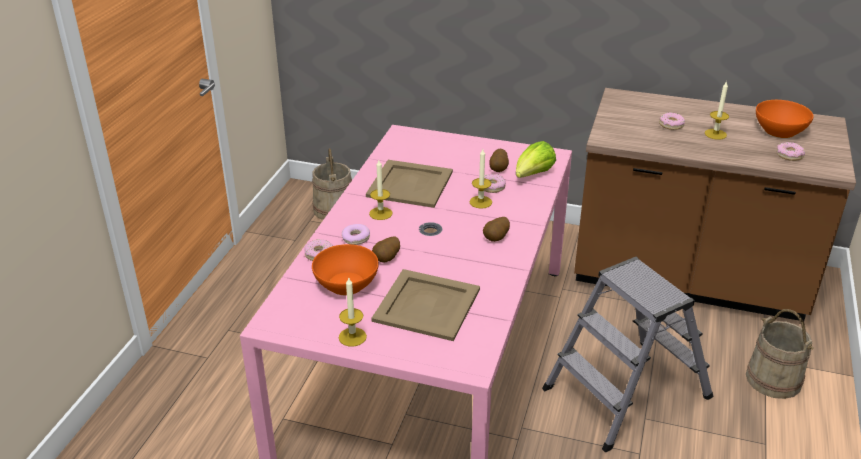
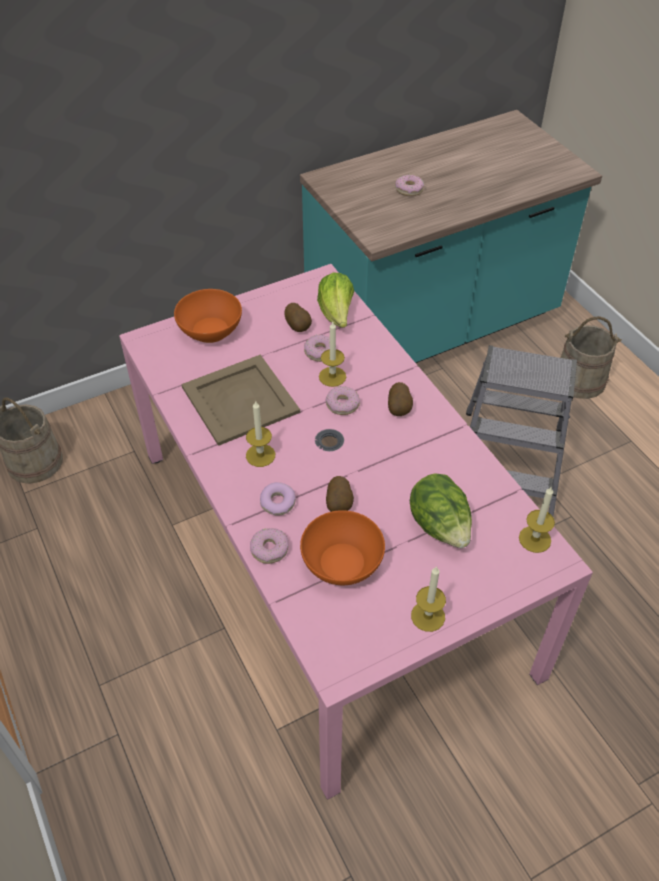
camera: 45 degrees left, 15 degrees up
beige tray [371,269,480,341] -> lettuce [410,473,472,548]
brown counter [574,88,856,321] -> turquoise counter [300,110,602,363]
candle [705,81,729,140] -> candle moved to [519,487,555,553]
orange bowl [756,100,814,138] -> orange bowl moved to [174,289,242,343]
donut [776,142,805,161] -> donut moved to [326,386,360,415]

